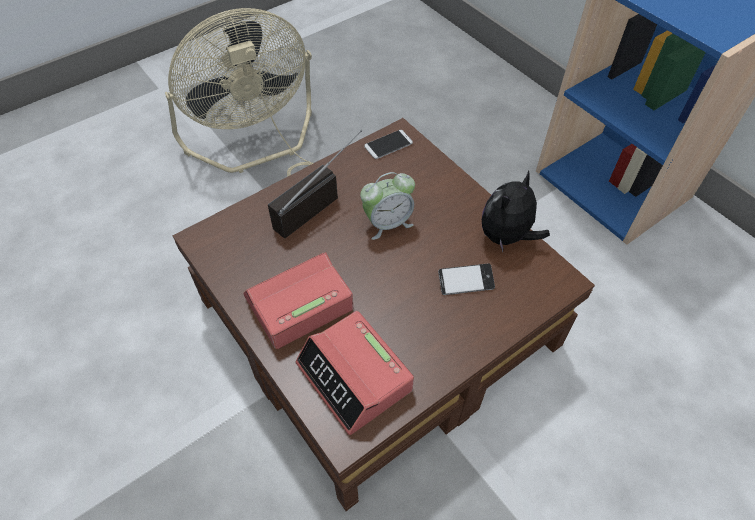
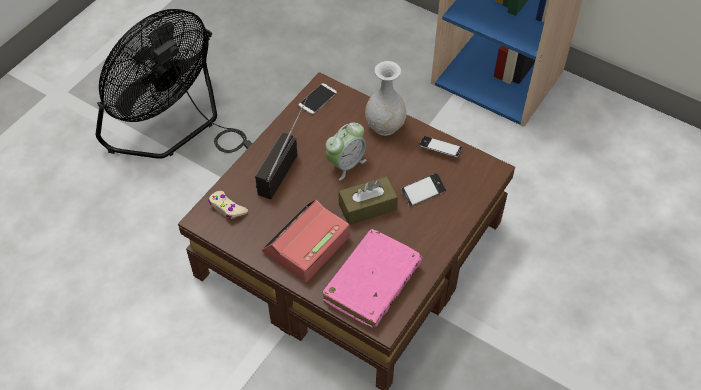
camera: 20 degrees left, 0 degrees up
beige fan [165,8,313,177] -> black fan [96,9,252,159]
alarm clock [295,311,414,435] -> pink book [322,229,422,328]
plush toy [482,171,550,252] -> phone [419,136,462,157]
none -> beige game controller [208,191,248,219]
none -> brown tissue box [339,176,398,225]
none -> white vase [365,61,407,136]

